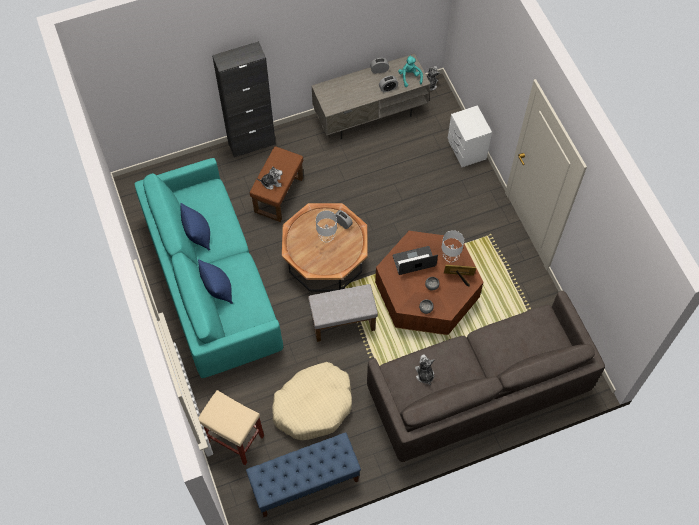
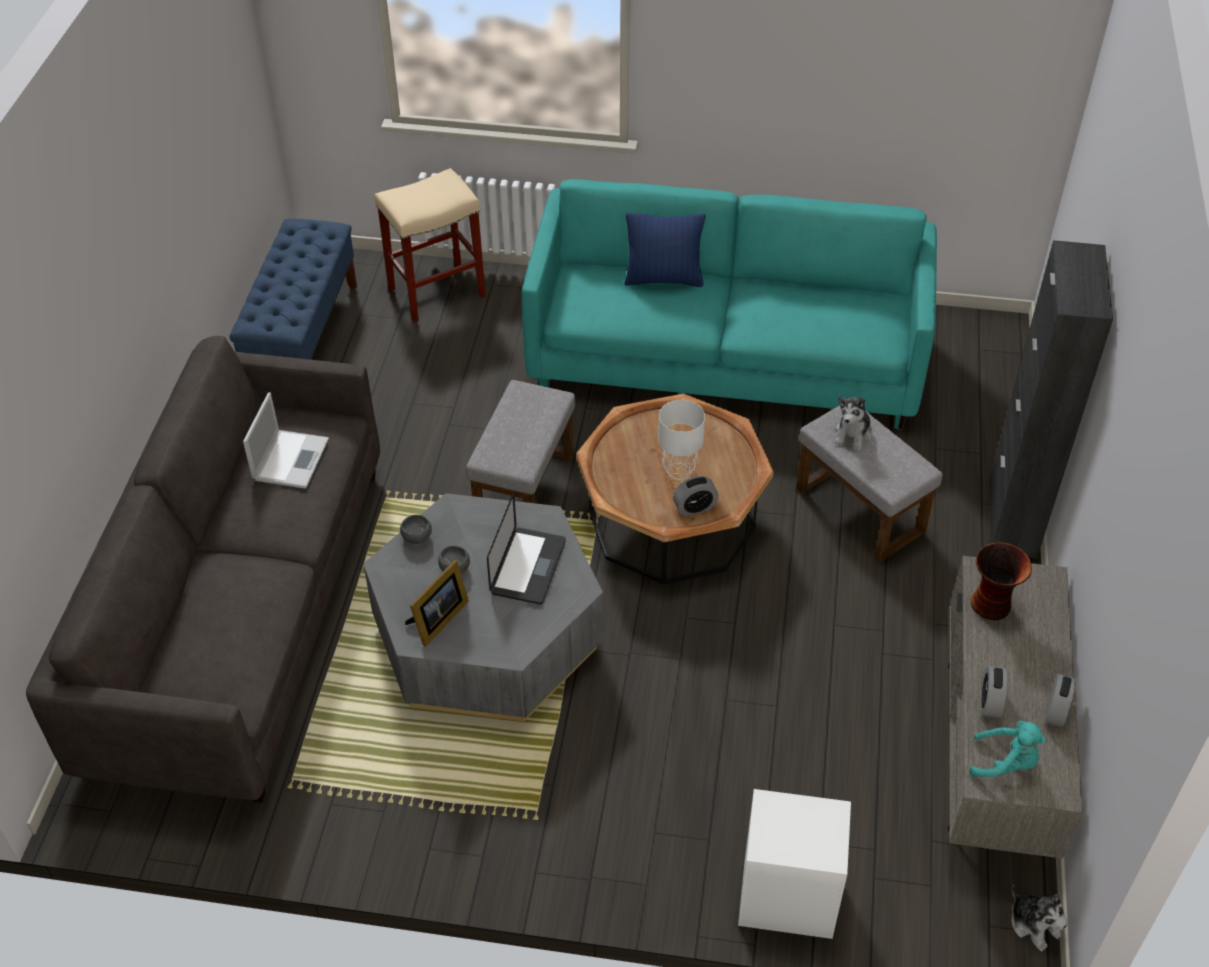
camera: 120 degrees right, 15 degrees down
blue pillow [180,203,210,250] -> none
brown ottoman [250,146,303,222] -> grey ottoman [796,405,942,562]
beige dog bed [272,362,352,440] -> none
brown coffee table [375,231,483,335] -> grey coffee table [363,493,603,722]
plush toy [415,354,435,385] -> laptop [243,392,329,489]
white table lamp [442,230,464,262] -> none
none -> vase [971,543,1032,621]

